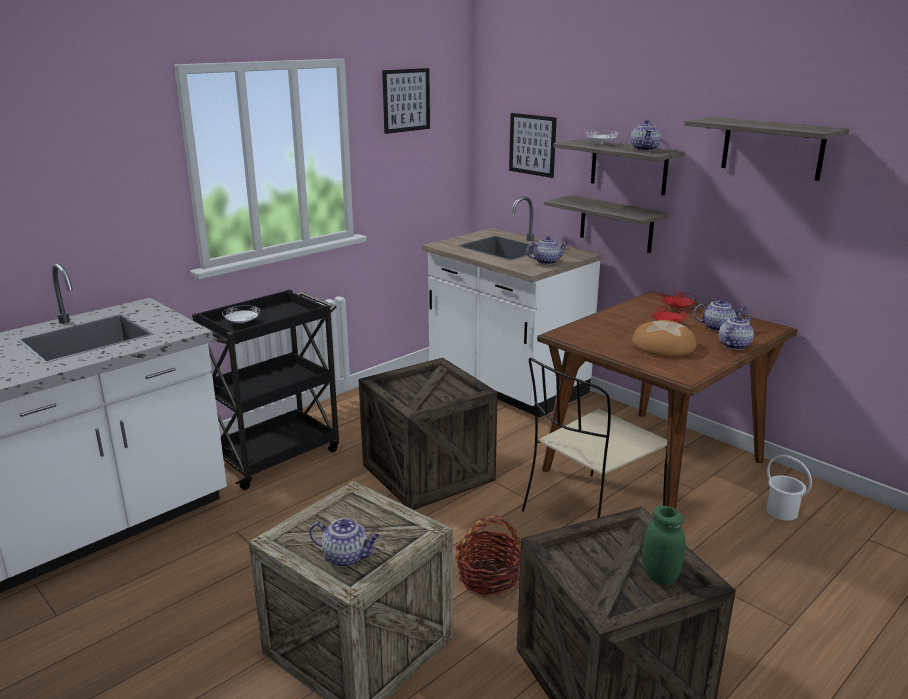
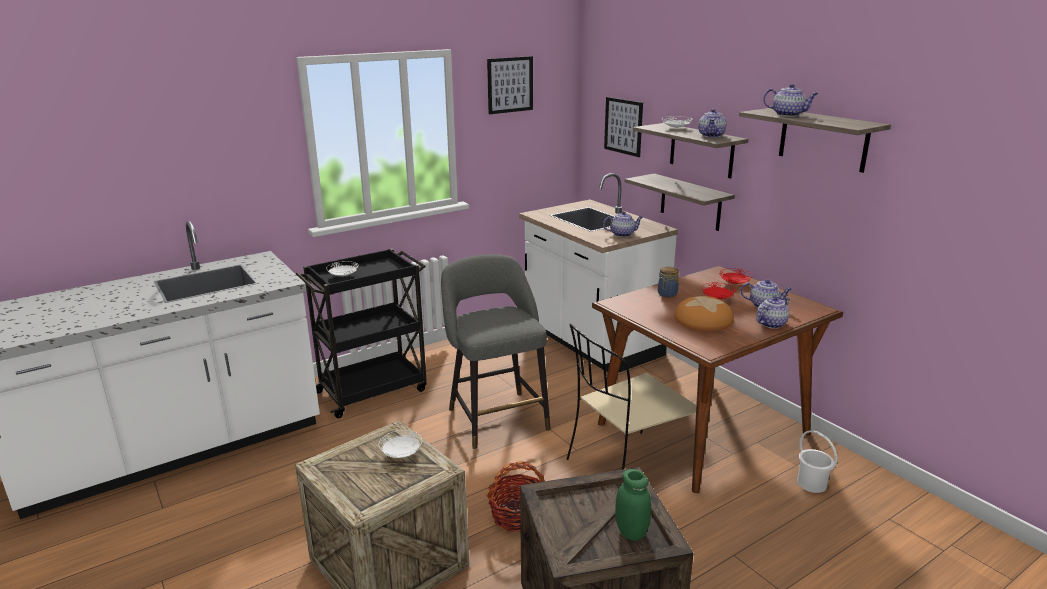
camera: 10 degrees right, 0 degrees up
teapot [309,518,380,567] -> teapot moved to [763,84,818,117]
crate [359,358,498,510] -> grey stool [441,254,551,449]
none -> white plate [379,430,422,458]
none -> jar [658,267,679,297]

